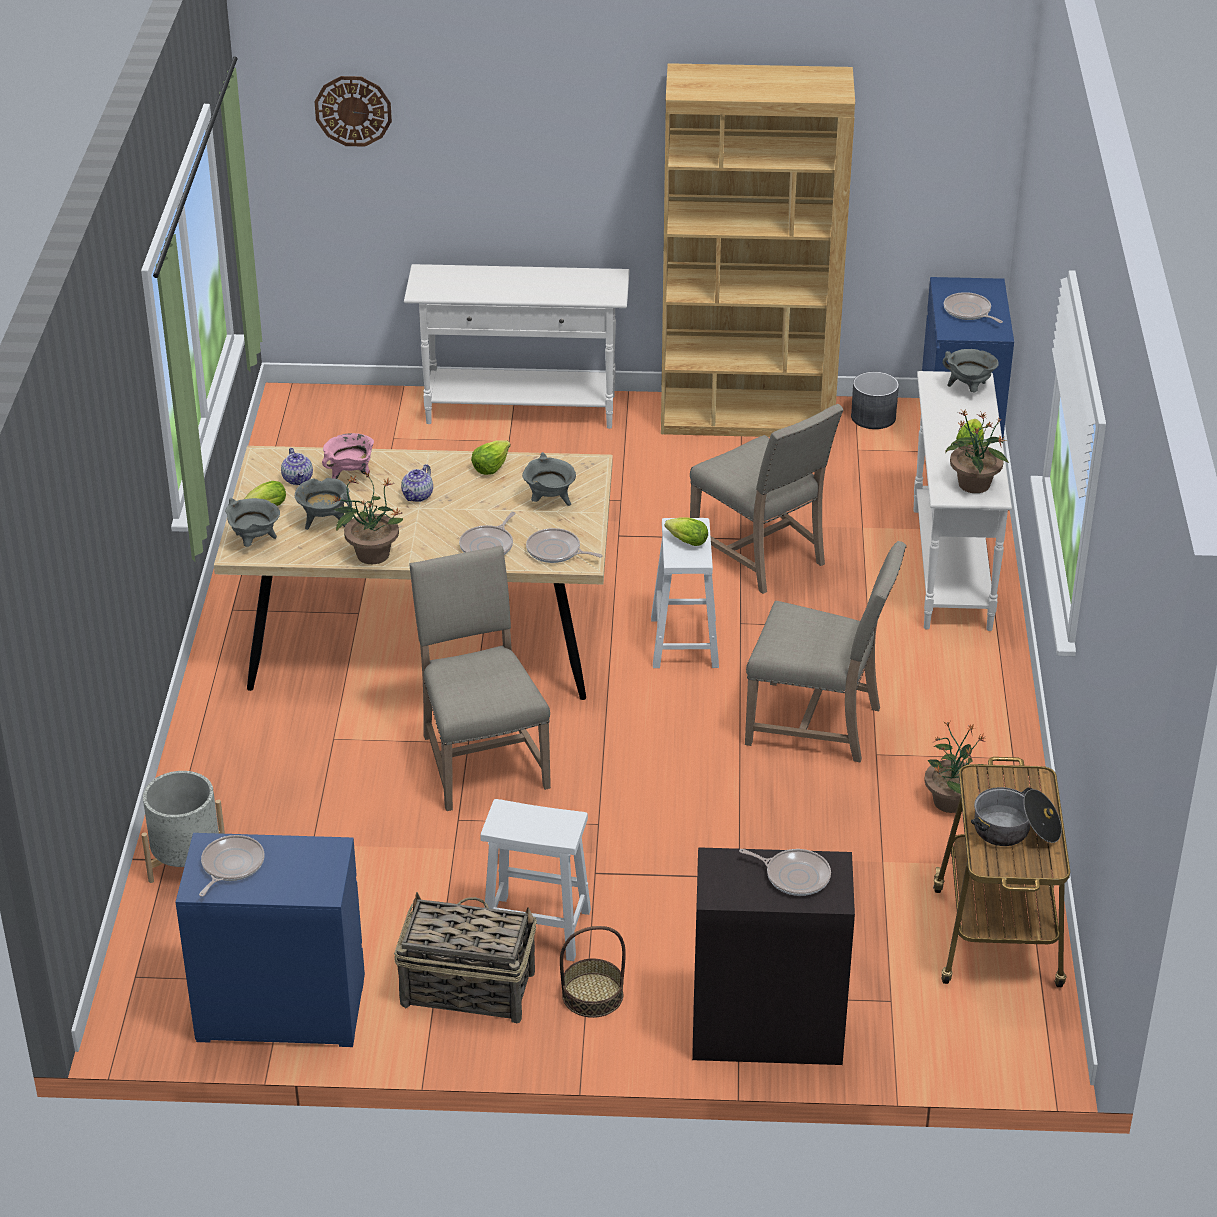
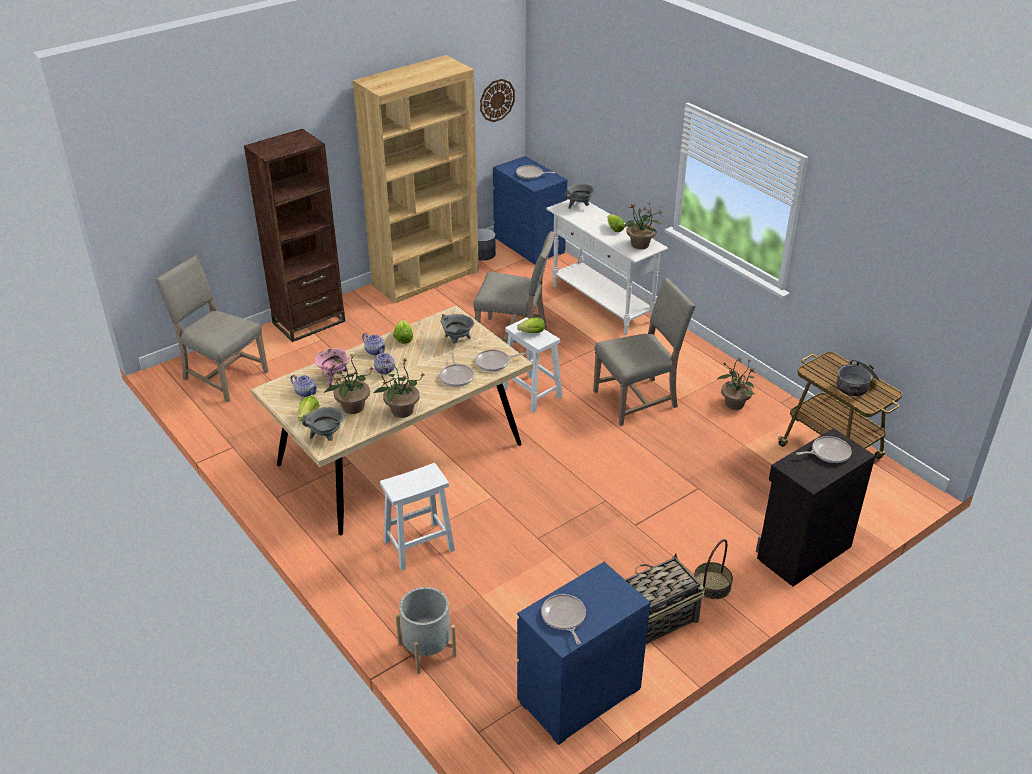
camera: 40 degrees left, 0 degrees up
grey cooking pot [295,478,352,530] -> potted plant [324,353,373,414]
wall clock [315,76,392,147] -> wall clock moved to [480,79,515,122]
white console table [404,264,630,429] -> brown bookcase [244,129,345,342]
beige chair [409,546,551,811] -> beige chair moved to [155,255,269,403]
white stool [480,799,591,961] -> white stool moved to [380,463,455,571]
none -> teapot [362,333,386,355]

